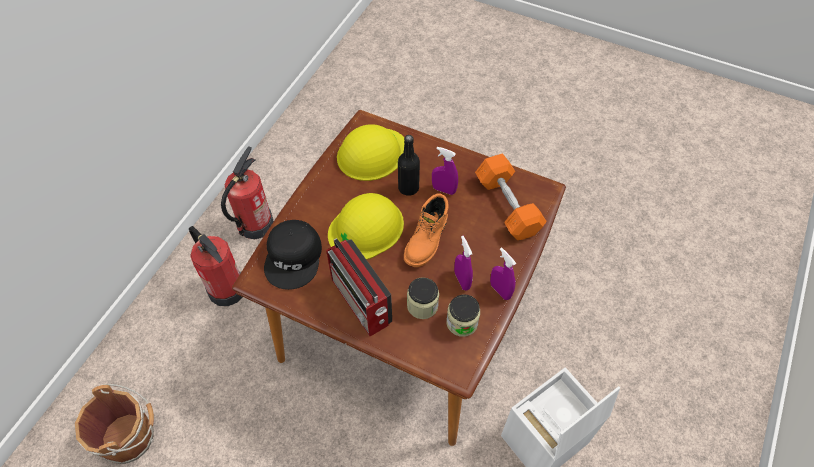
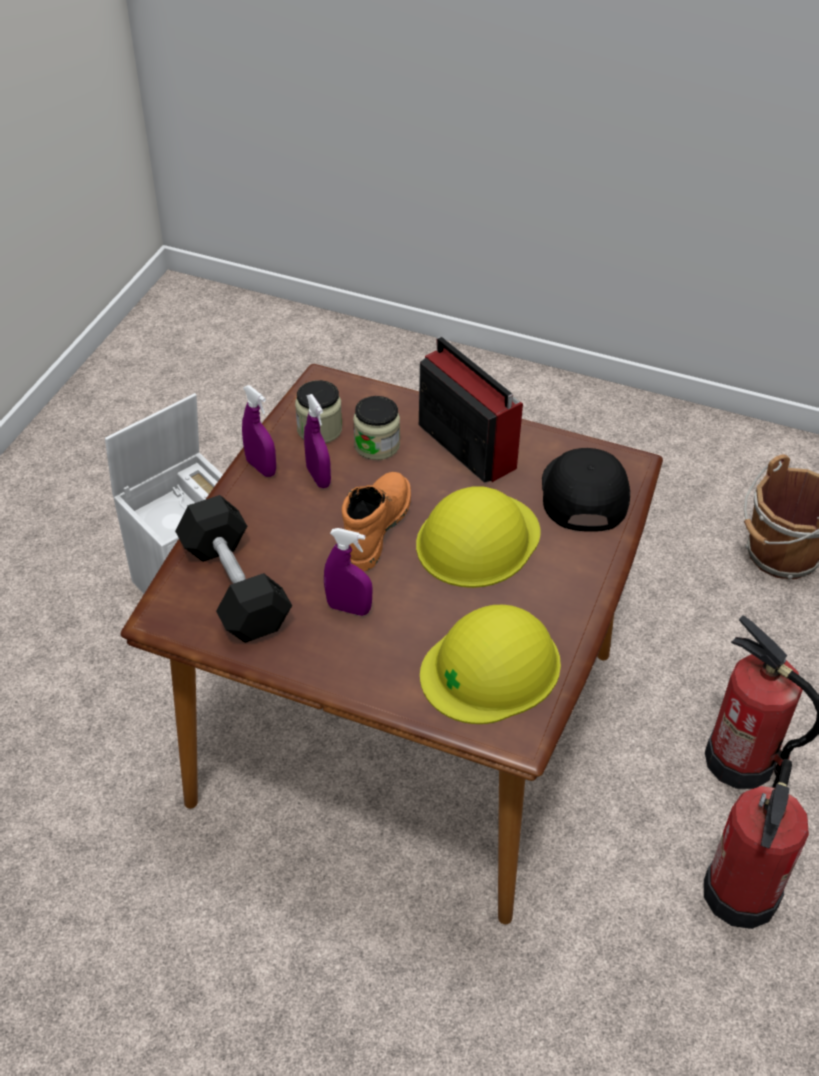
camera: 175 degrees right, 10 degrees down
black bottle [398,135,420,196] -> none
orange dumbbell [475,153,547,240] -> black dumbbell [175,495,292,643]

